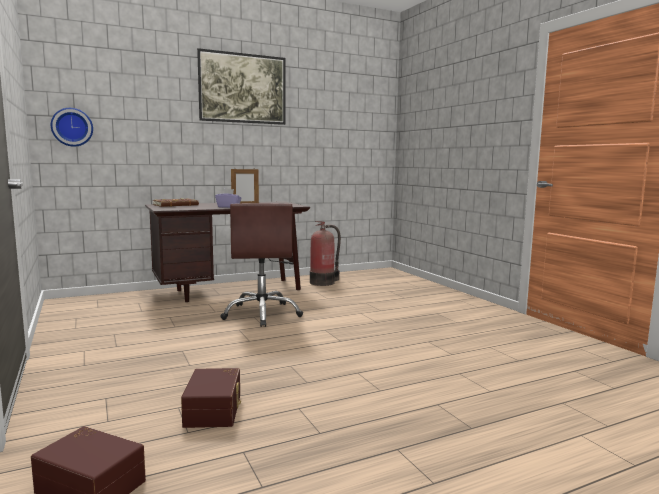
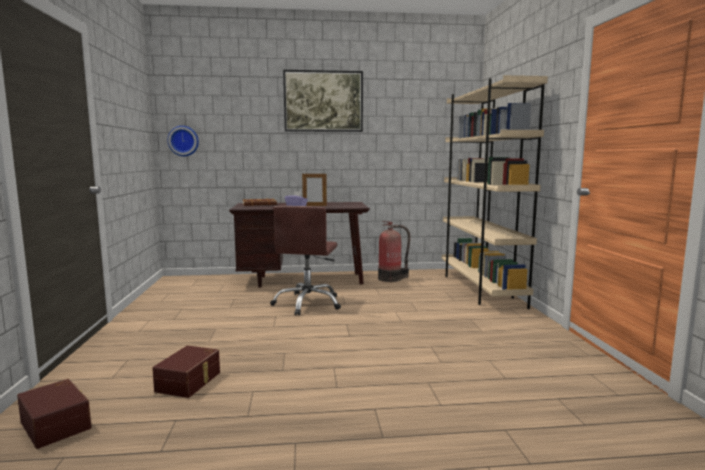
camera: 20 degrees right, 0 degrees up
none -> beige bookcase [442,75,548,309]

